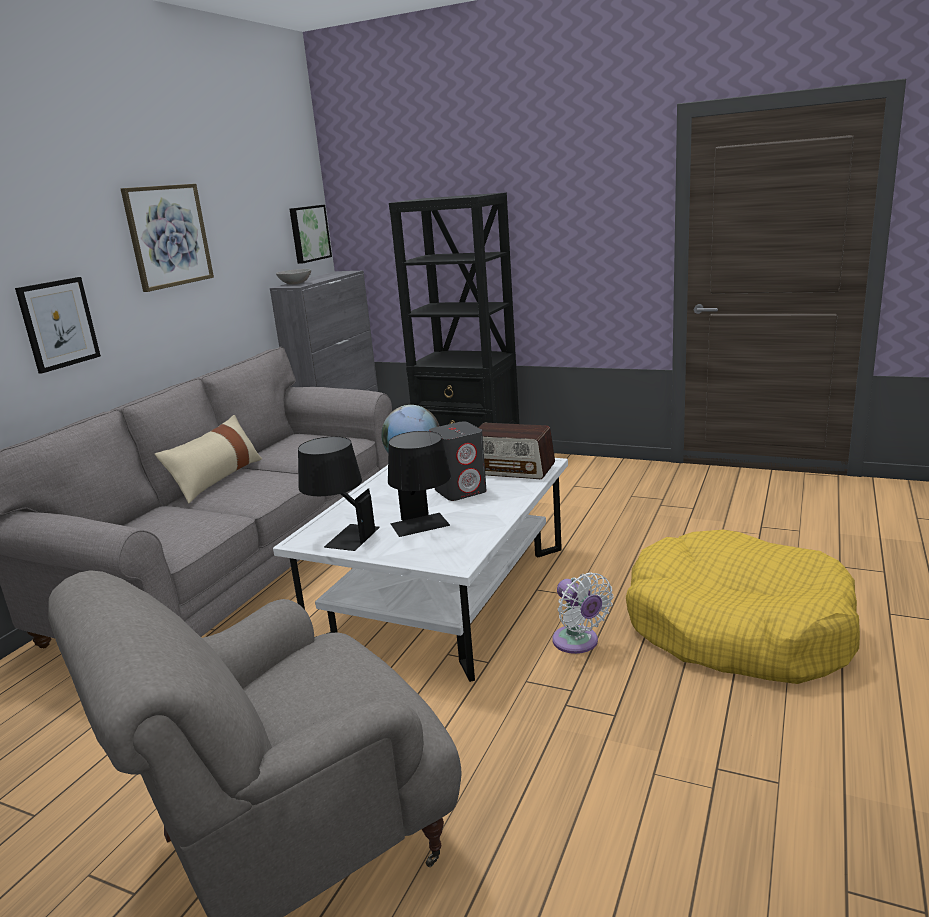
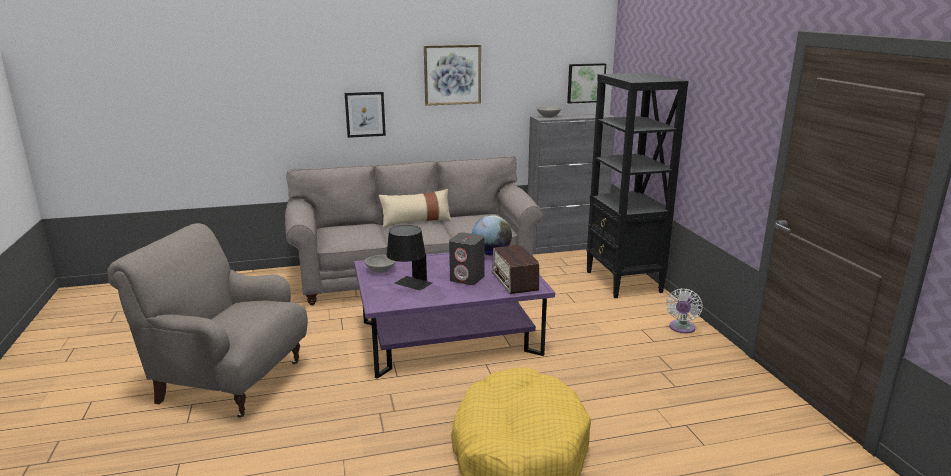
camera: 50 degrees right, 0 degrees up
white coffee table [273,458,568,682] -> purple coffee table [354,252,555,379]
black table lamp [298,436,380,551] -> grey bowl [365,255,396,273]
white fan [552,572,614,654] -> white fan moved to [666,289,703,333]

